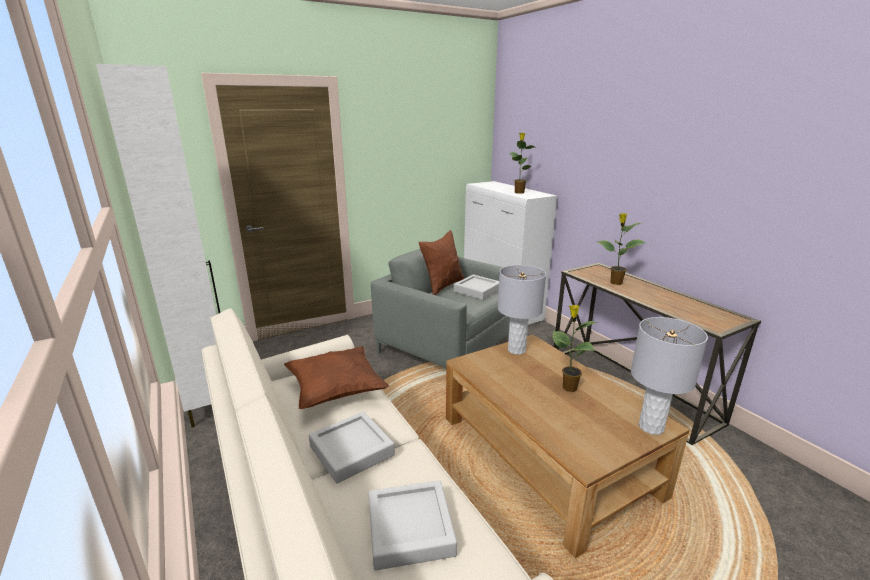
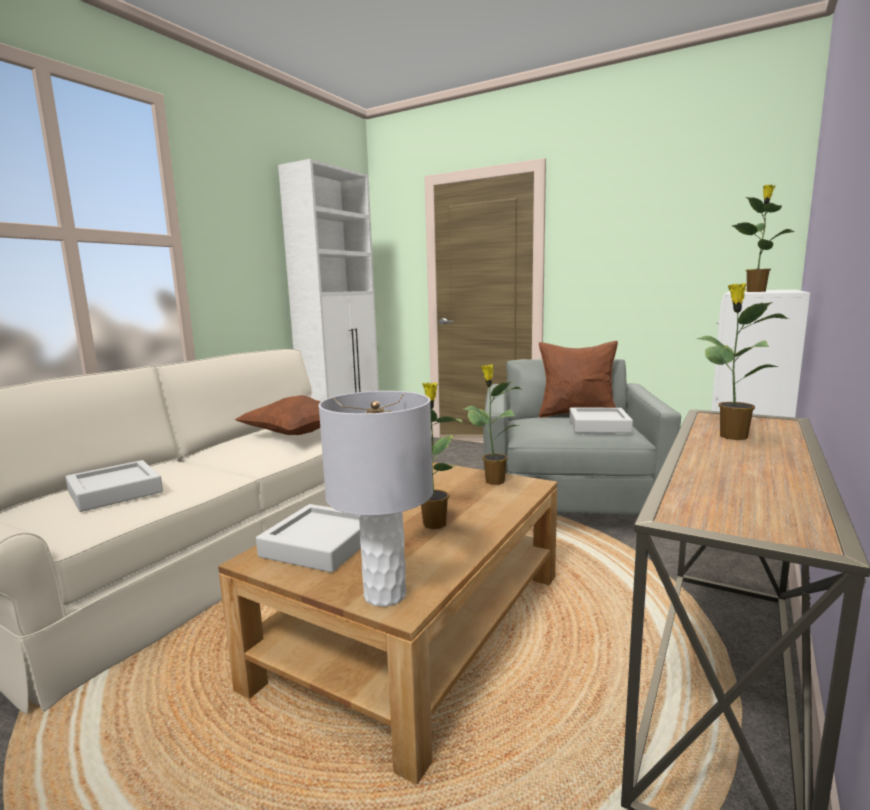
camera: 60 degrees right, 10 degrees down
grey tray [309,411,395,484] -> grey tray moved to [256,504,361,573]
grey table lamp [498,265,546,355] -> potted plant [463,364,521,485]

